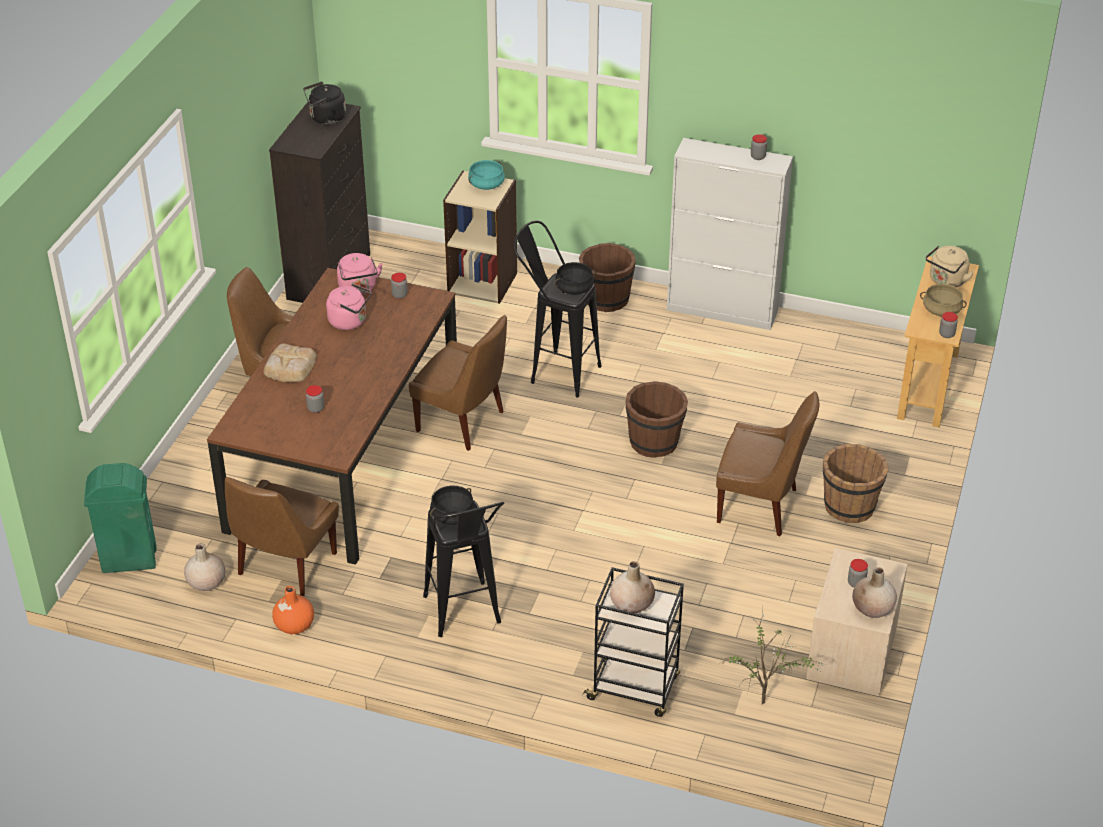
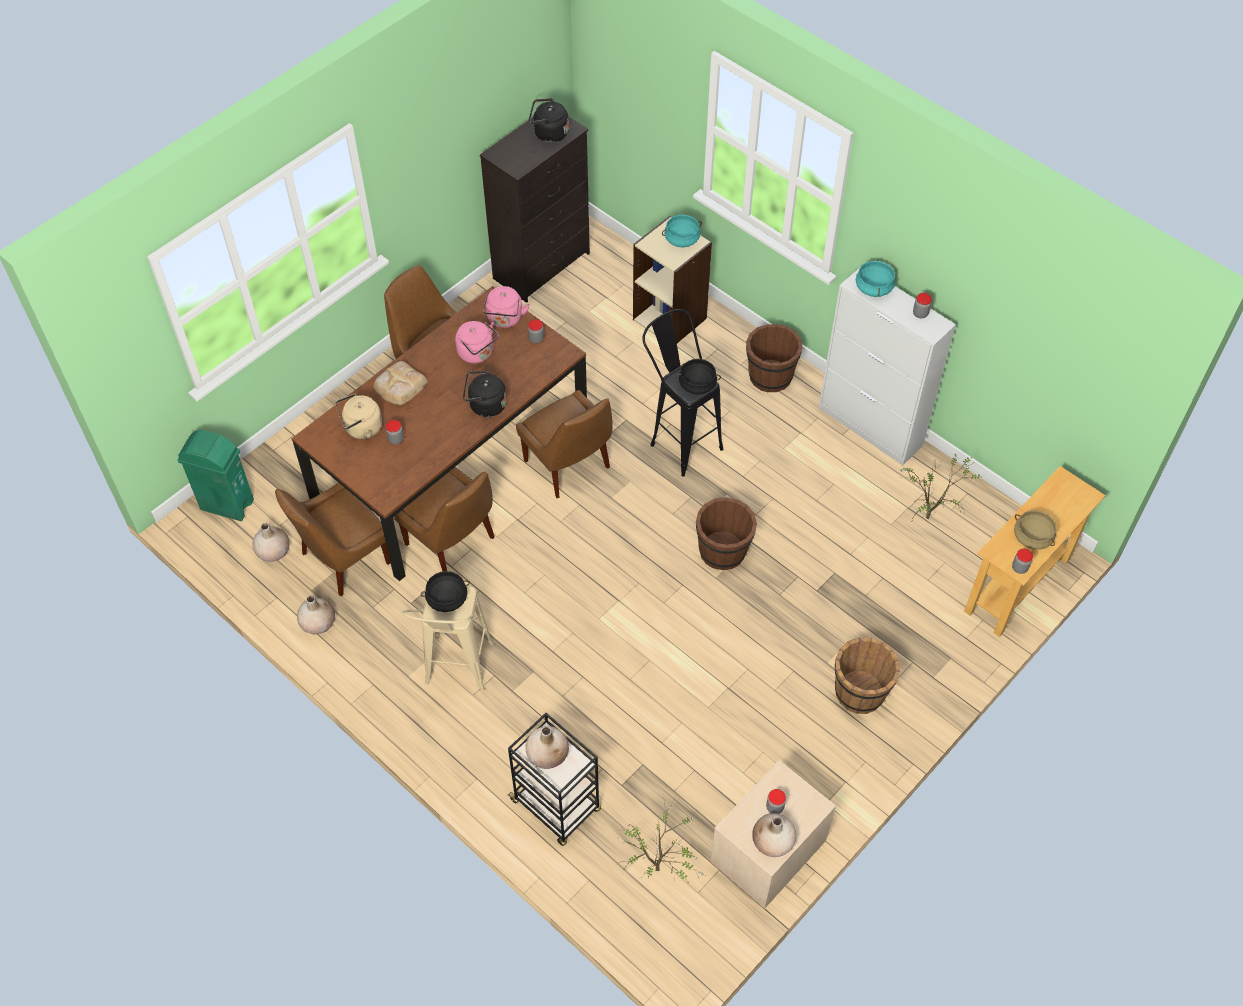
camera: 25 degrees right, 15 degrees up
orange vase [272,586,314,635] -> beige vase [297,595,335,635]
black stool [423,500,504,637] -> beige stool [402,586,493,691]
brown chair [716,391,819,536] -> brown chair moved to [394,467,495,571]
beige kettle [926,246,974,287] -> beige kettle moved to [335,393,382,439]
none -> black kettle [463,371,507,417]
none -> turquoise cooking pot [856,260,895,297]
none -> potted plant [900,454,981,520]

